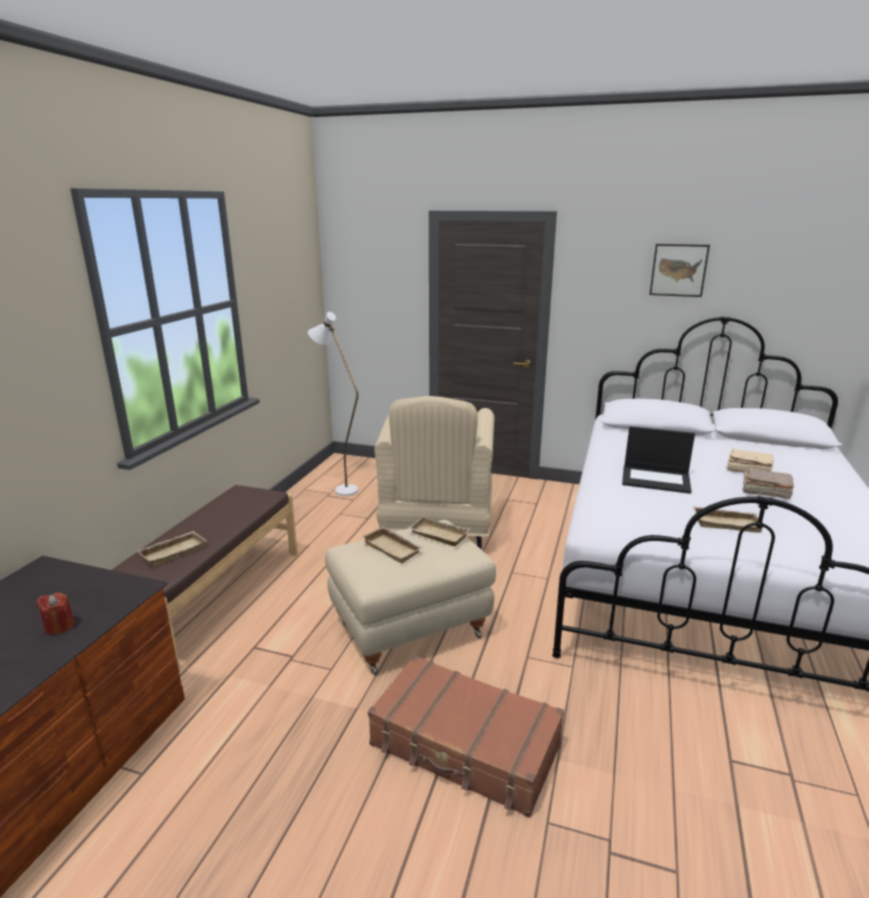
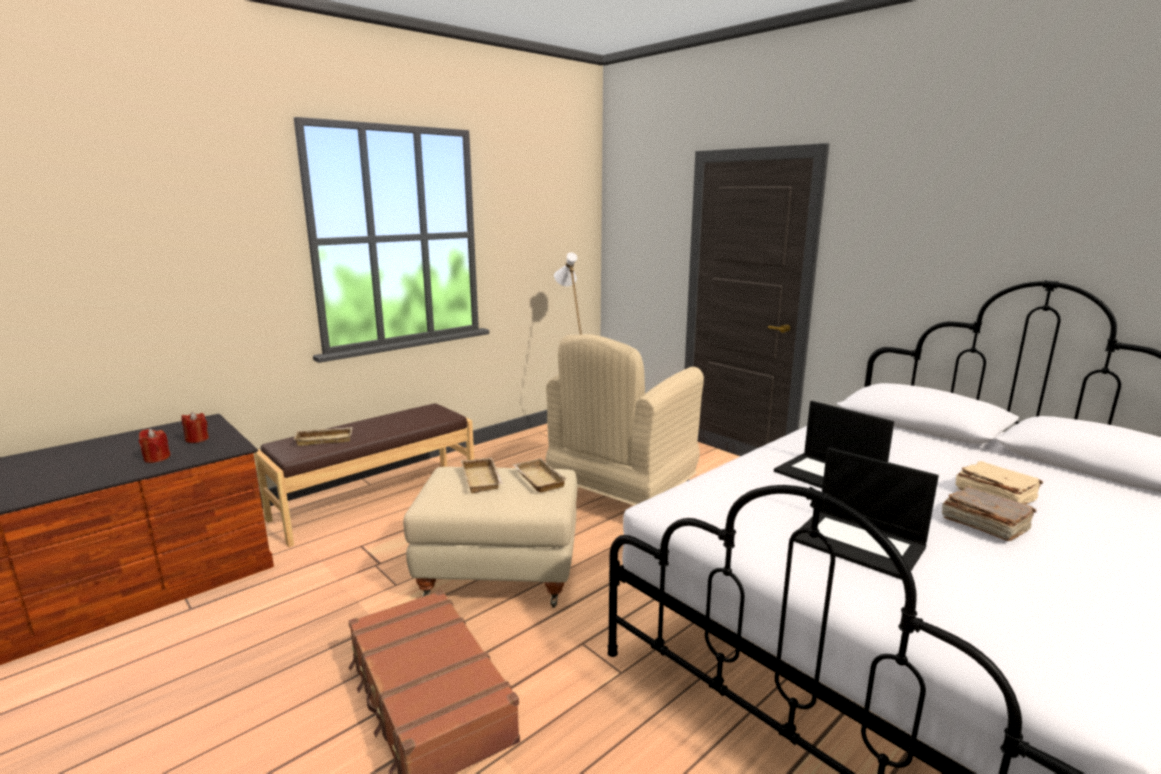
camera: 30 degrees right, 5 degrees down
picture [649,244,710,297] -> none
beige tray [693,506,763,533] -> laptop [794,448,939,580]
none -> red candle [181,412,209,443]

